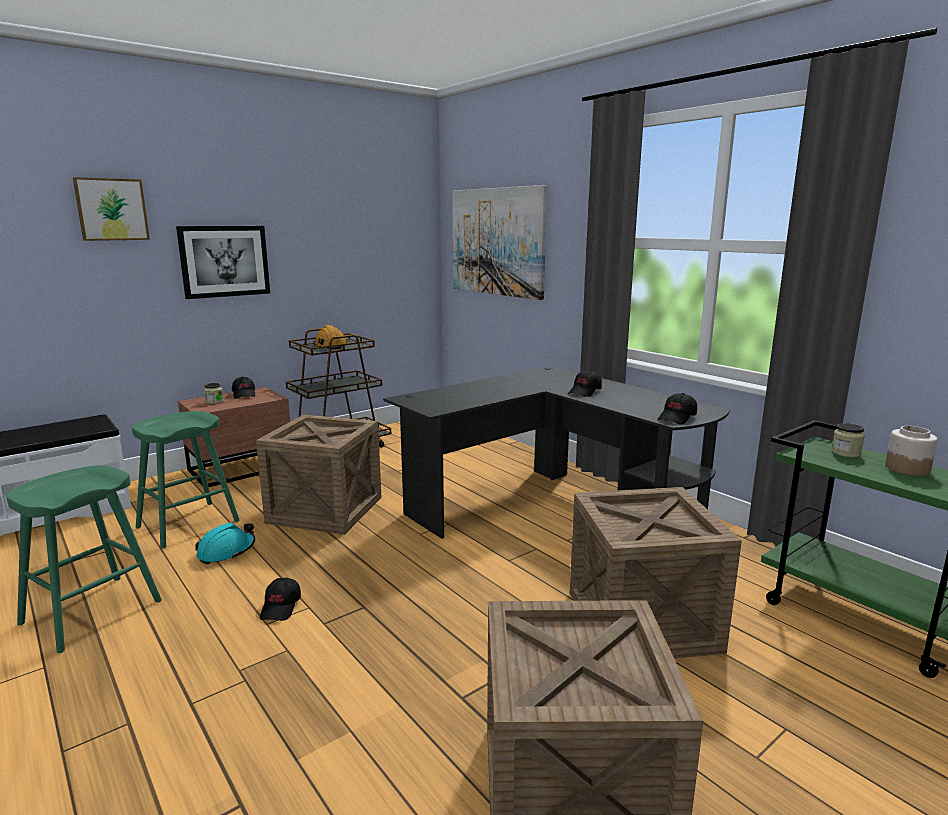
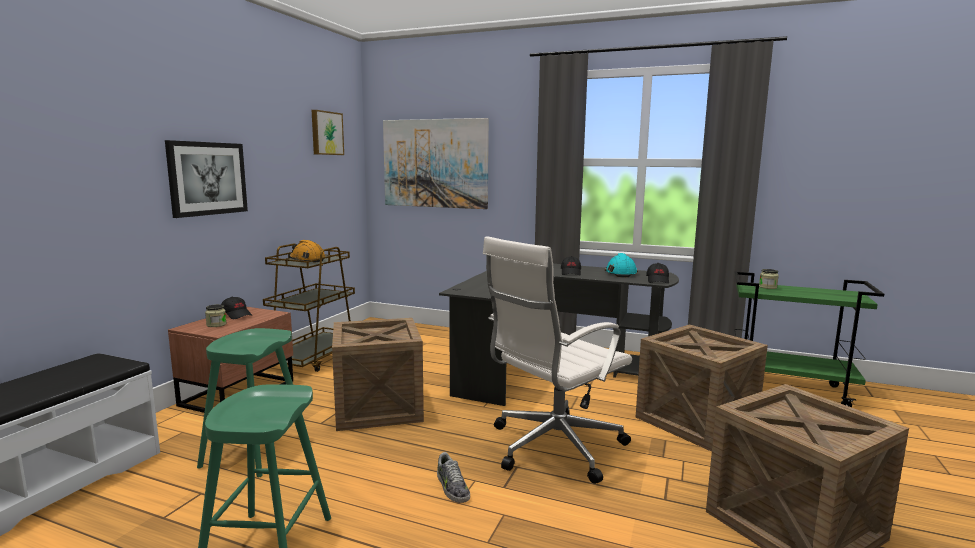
camera: 30 degrees left, 5 degrees down
picture [73,177,150,241] -> picture moved to [312,110,344,155]
turquoise hard hat [195,523,255,564] -> turquoise hard hat moved to [605,253,638,277]
black cap [260,578,301,621] -> shoe [437,452,470,503]
jar [885,426,938,476] -> none
none -> white office chair [483,236,632,484]

